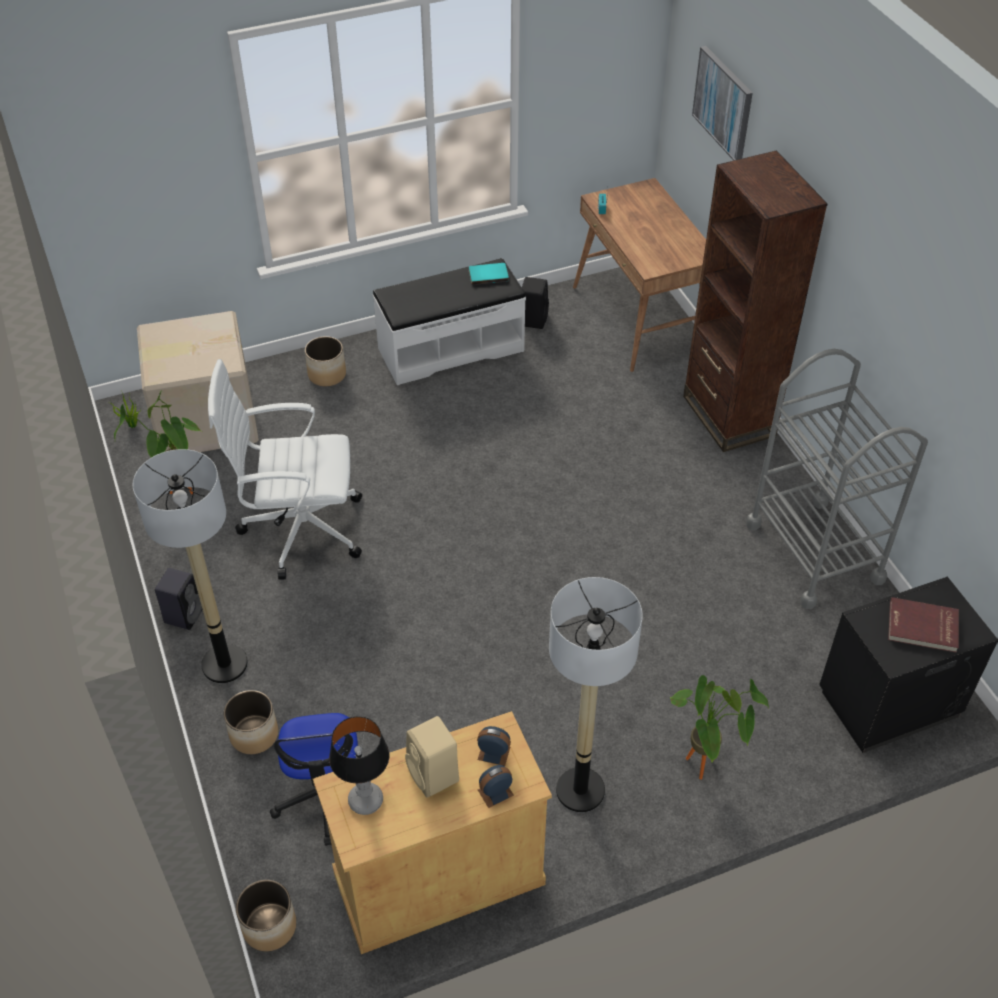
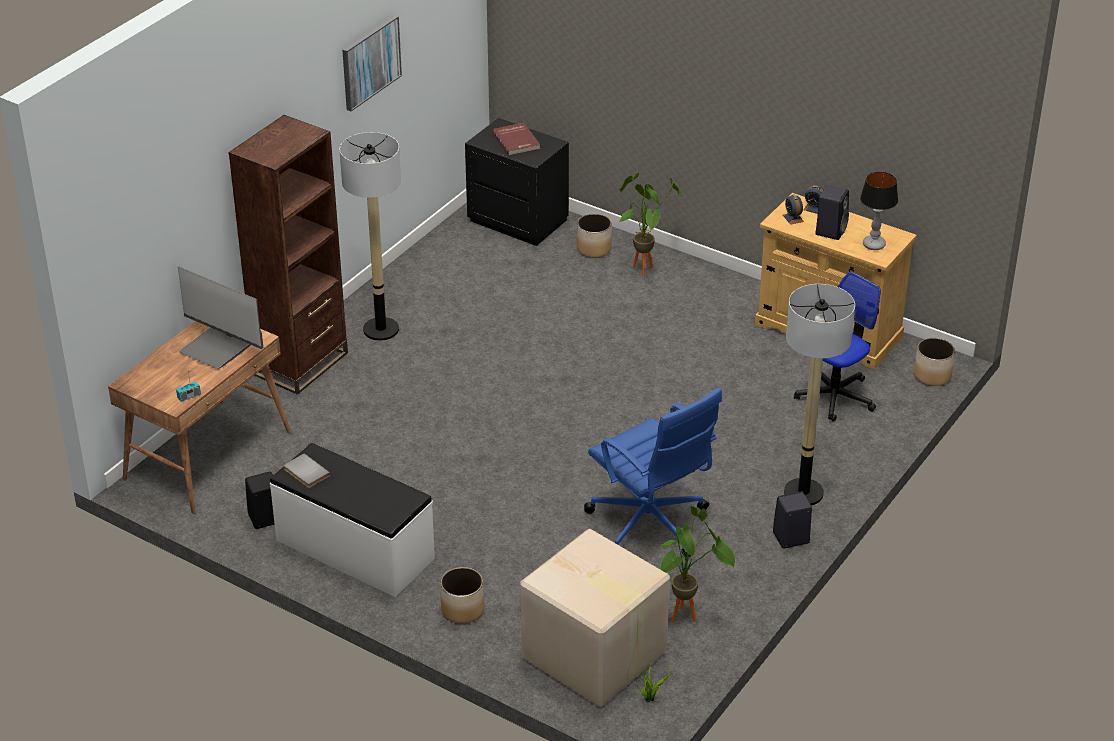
camera: 125 degrees left, 10 degrees down
white office chair [208,359,362,580] -> blue office chair [584,388,722,556]
planter [224,690,278,754] -> planter moved to [577,214,612,258]
beige speaker [405,716,459,797] -> black speaker [816,185,849,240]
turquoise book [469,263,509,285] -> grey book [284,453,330,488]
floor lamp [549,577,643,812] -> floor lamp moved to [339,132,401,341]
picture [692,46,753,161] -> picture moved to [342,15,402,111]
grey cart [746,349,928,609] -> none
none -> monitor [178,267,263,369]

